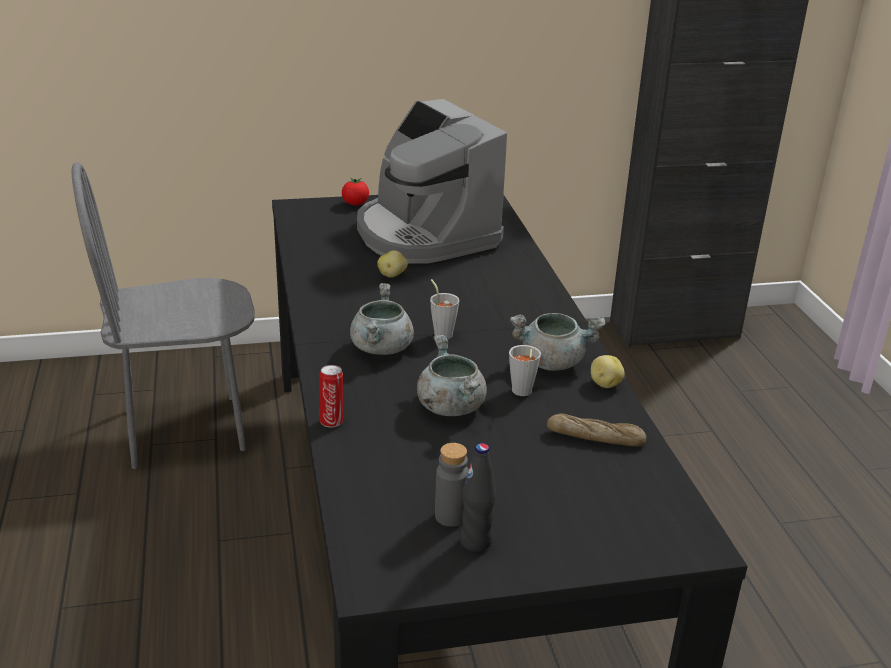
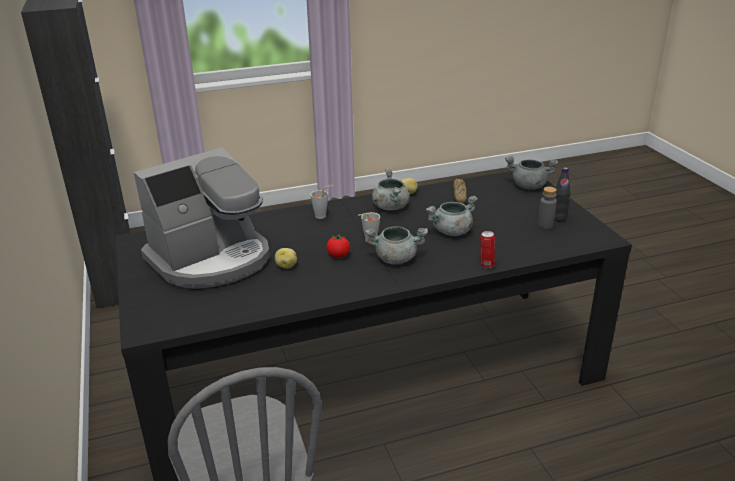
camera: 95 degrees left, 0 degrees up
tomato [342,178,369,205] -> tomato moved to [326,234,350,258]
grey cup [509,345,541,396] -> grey cup moved to [310,186,334,219]
none -> grey cooking pot [505,156,558,190]

